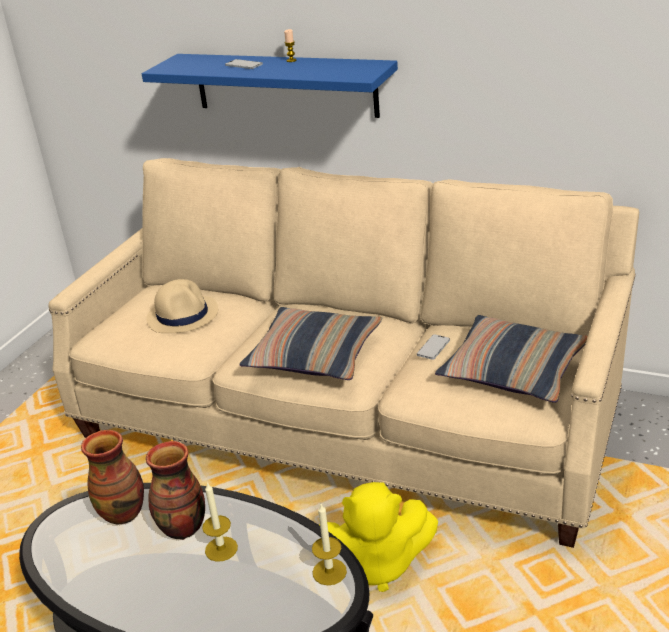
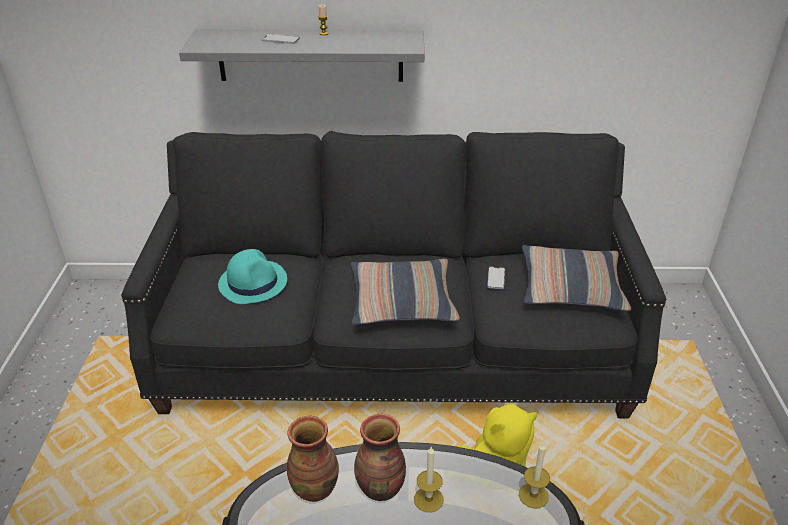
camera: 25 degrees left, 5 degrees up
beige sofa [48,158,639,548] -> black sofa [121,131,666,418]
blue shelf [142,54,398,118] -> grey shelf [179,30,425,82]
beige hat [146,279,218,333] -> turquoise hat [218,249,287,304]

